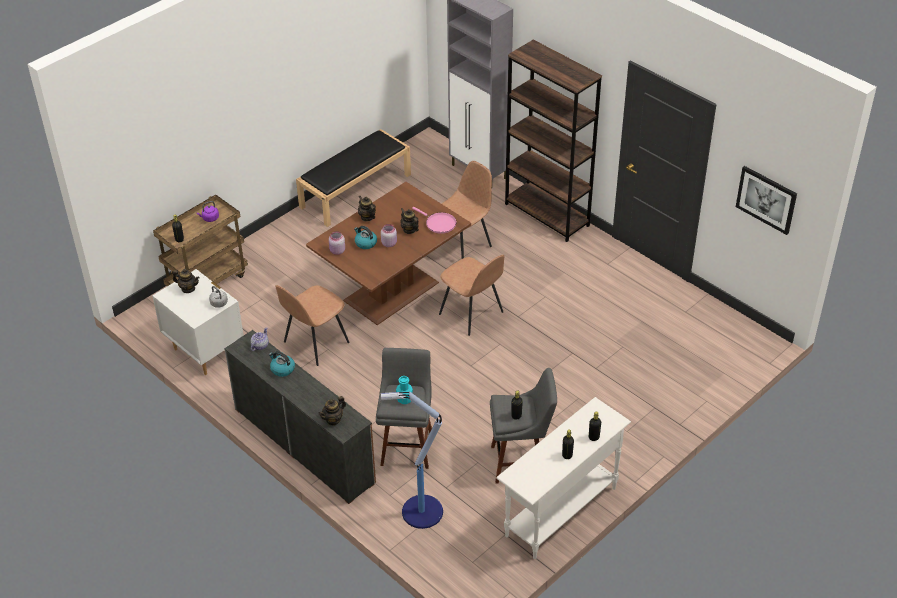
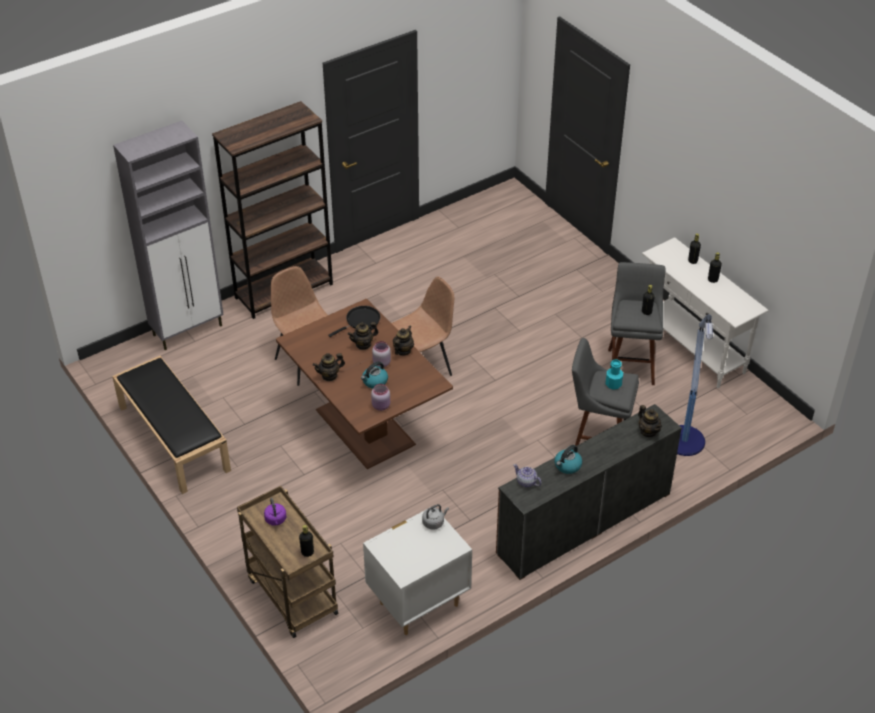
camera: 80 degrees left, 0 degrees up
teapot [173,269,200,293] -> teapot moved to [393,325,414,356]
brown chair [276,285,350,366] -> none
pink frying pan [412,207,457,234] -> black frying pan [328,306,380,337]
picture [736,166,797,235] -> none

